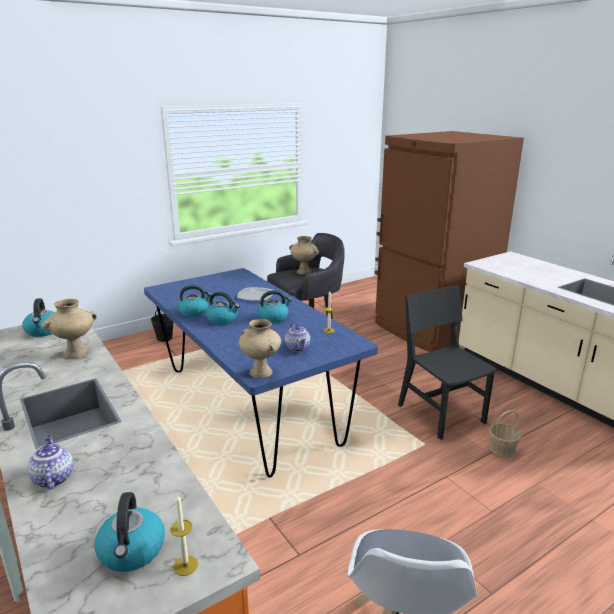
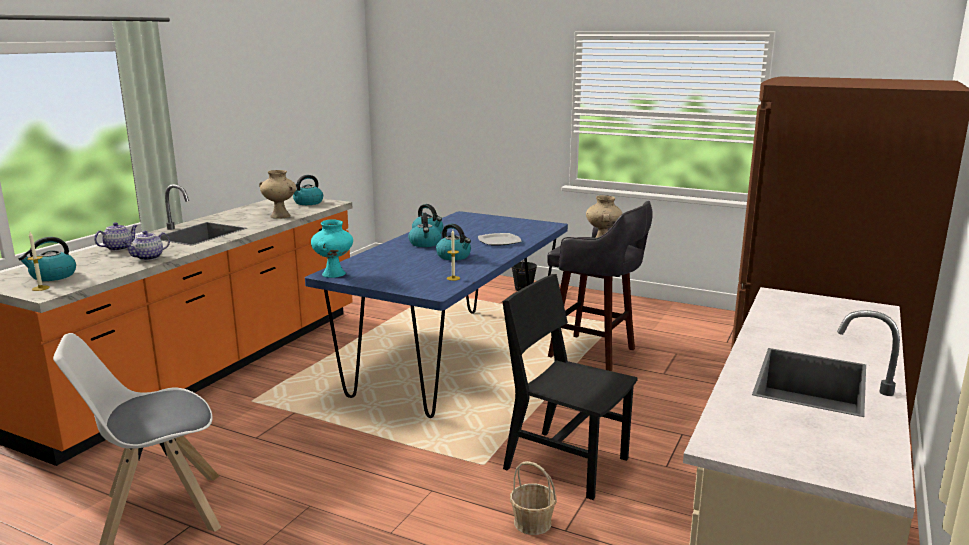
camera: 60 degrees right, 5 degrees down
beige vase [239,319,281,378] -> turquoise vase [311,219,353,278]
teapot [285,324,310,352] -> teapot moved to [123,231,170,260]
black chair [398,286,498,440] -> black chair turned 90 degrees counterclockwise [502,274,638,500]

